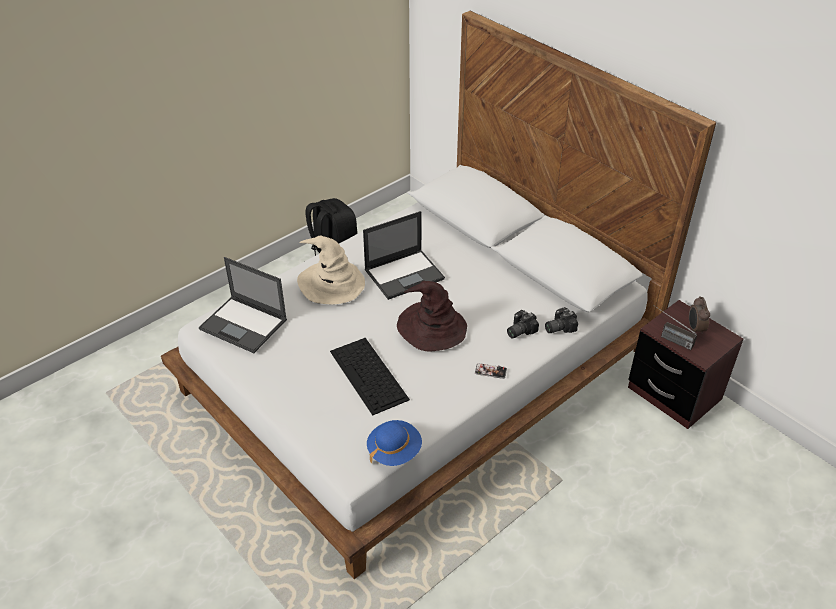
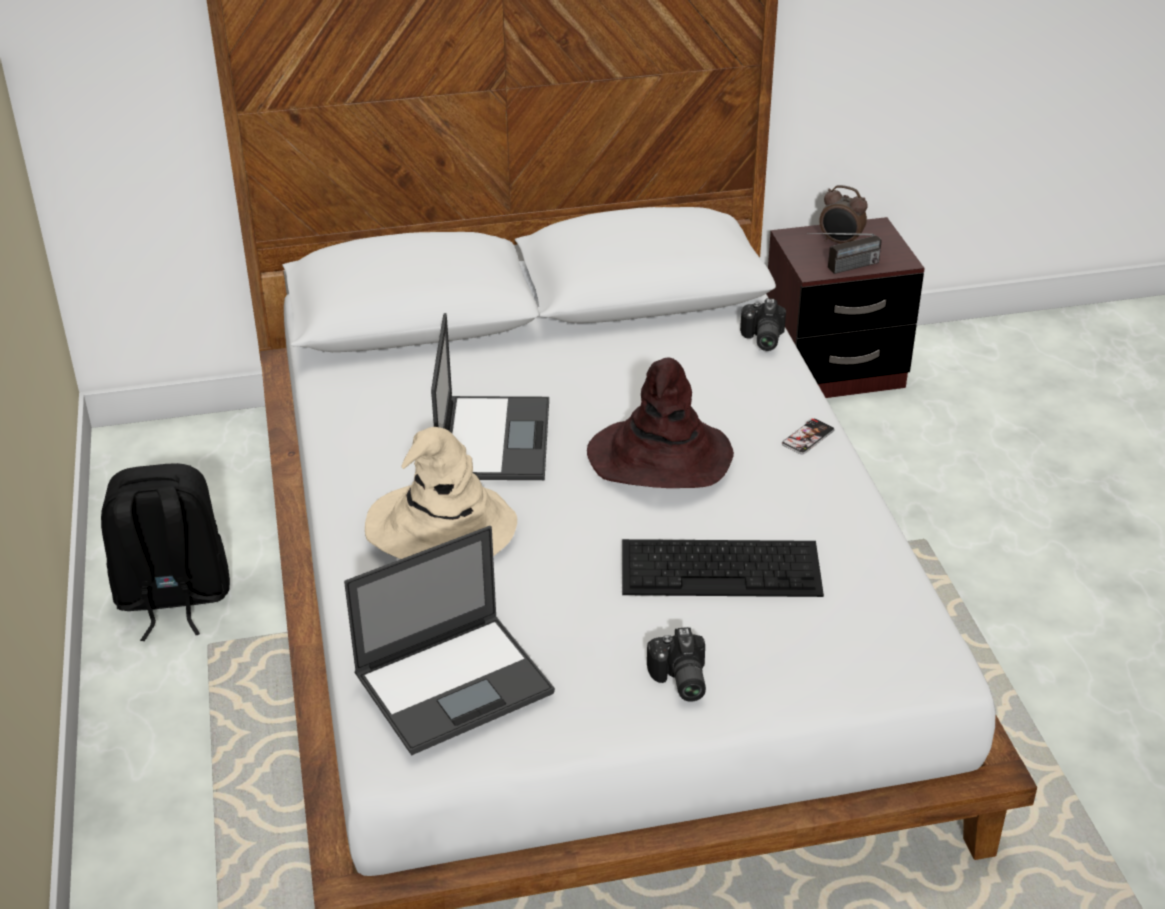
camera: 60 degrees left, 5 degrees down
blue hat [367,420,422,466] -> none
camera [507,310,539,338] -> camera moved to [647,627,706,702]

